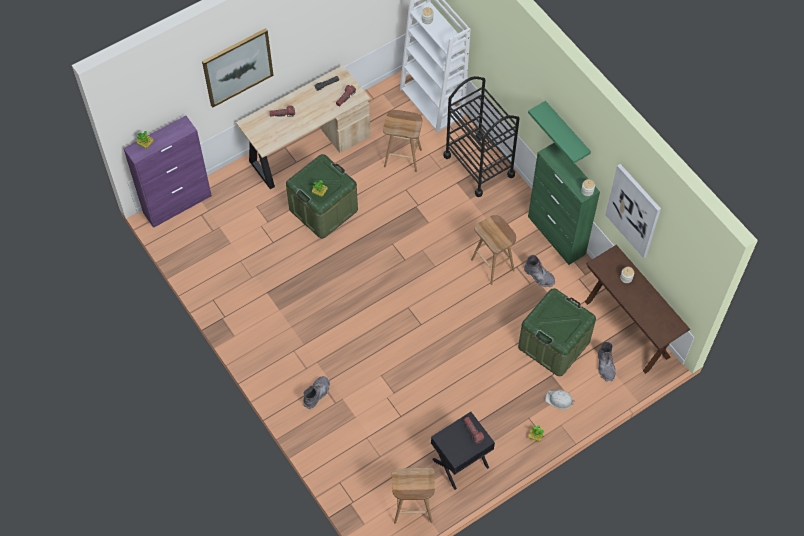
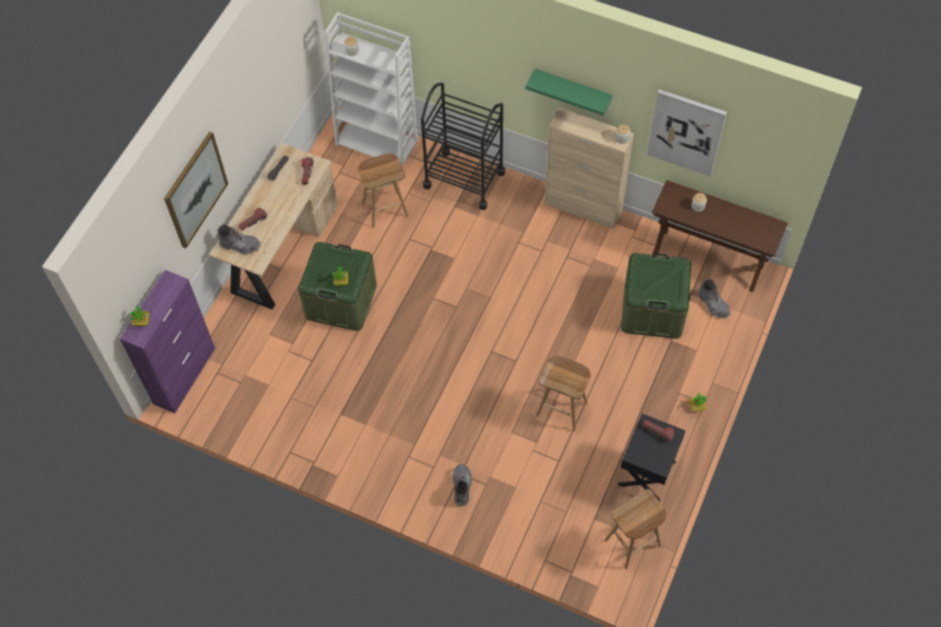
camera: 30 degrees left, 0 degrees up
brown stool [471,215,516,285] -> brown stool moved to [536,356,591,431]
grey boot [524,255,555,287] -> grey boot moved to [217,225,261,255]
green cabinet [528,143,600,265] -> beige cabinet [544,108,634,229]
white hard hat [545,390,575,410] -> none

